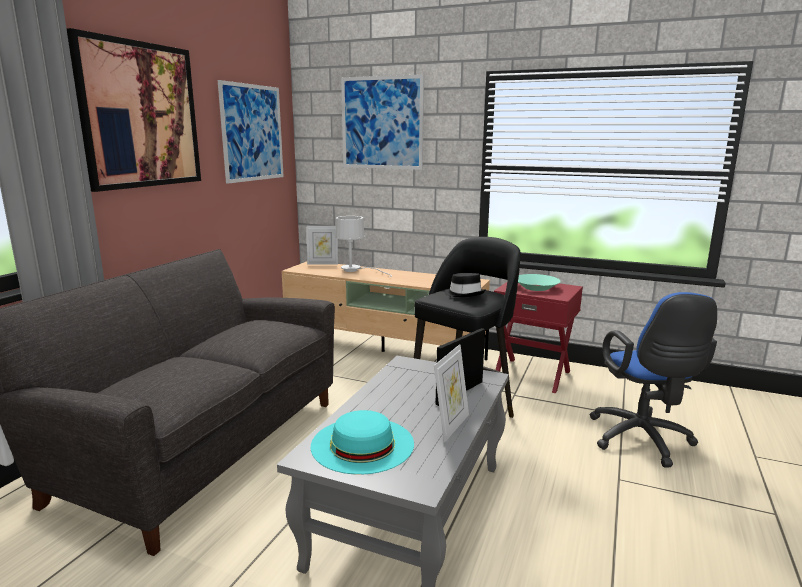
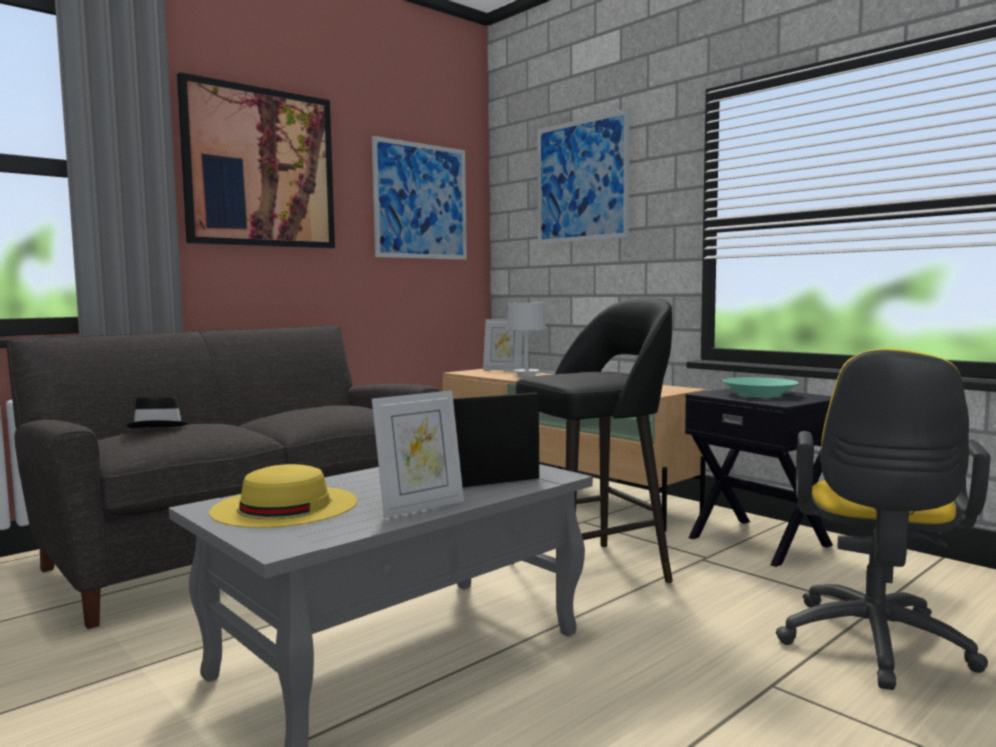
camera: 25 degrees right, 10 degrees down
turquoise hat [311,410,414,475] -> yellow hat [209,464,357,528]
black hat [444,273,485,297] -> black hat moved to [126,397,189,428]
red side table [494,282,583,393] -> black side table [685,388,833,567]
blue office chair [590,292,717,468] -> yellow office chair [776,349,991,690]

